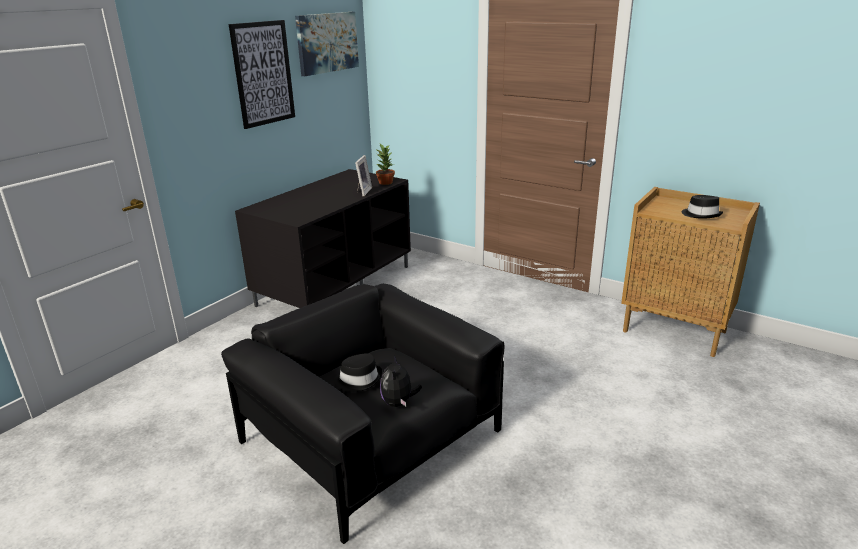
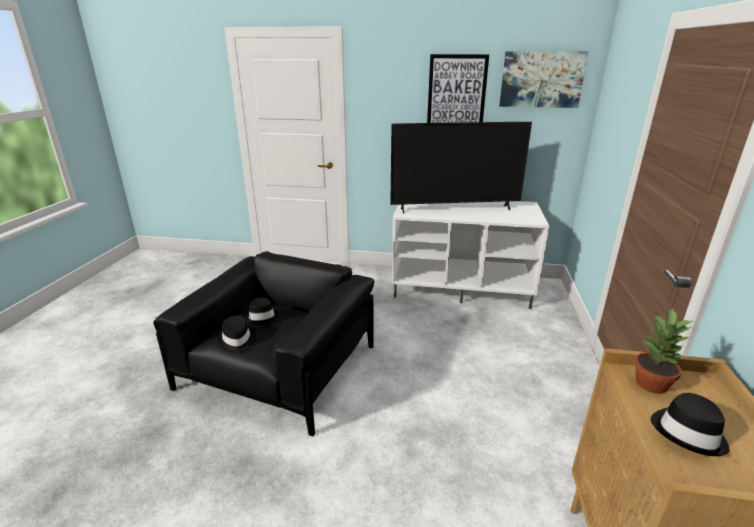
camera: 65 degrees right, 0 degrees up
black tv stand [235,169,411,308] -> white tv stand [392,201,549,309]
picture frame [355,155,372,196] -> none
potted plant [376,144,395,185] -> potted plant moved to [634,308,692,394]
plush toy [380,355,422,407] -> black hat [218,316,255,353]
none -> television [390,122,532,214]

